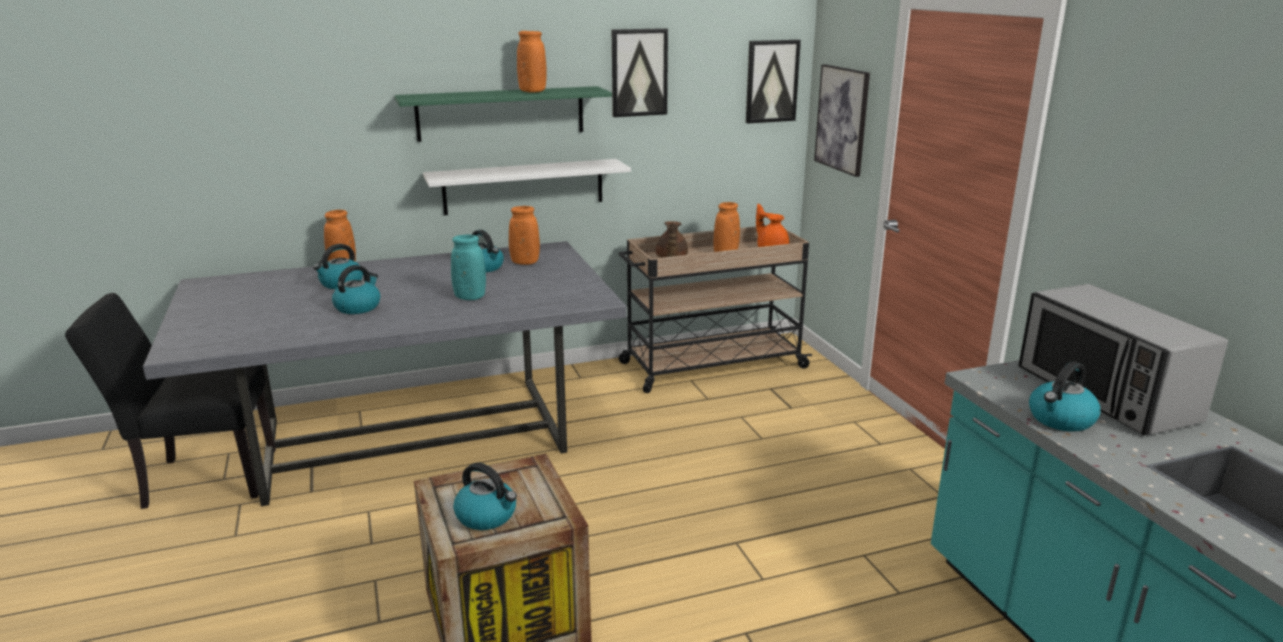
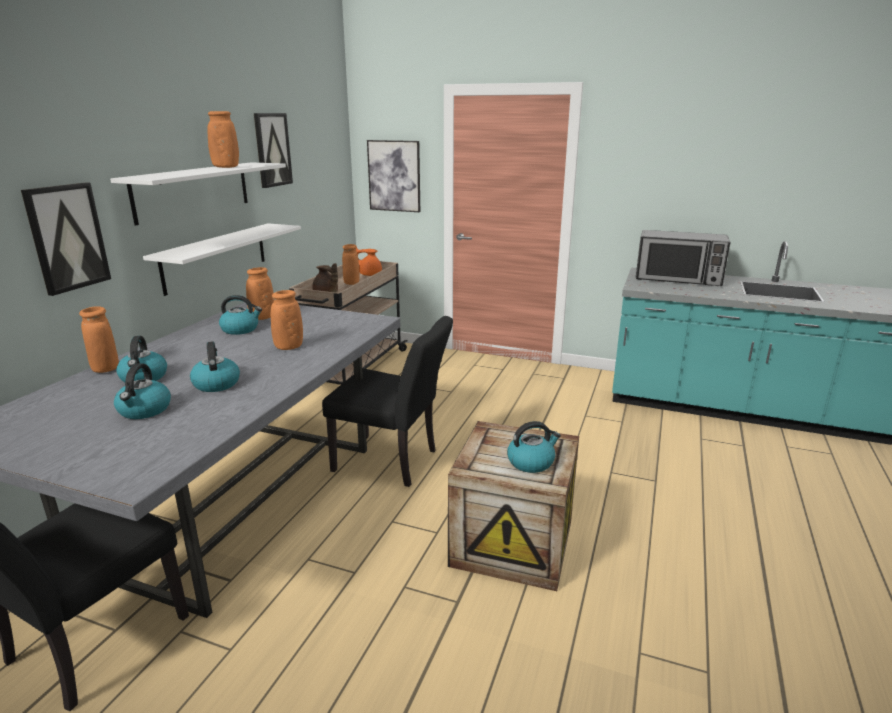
camera: 50 degrees left, 0 degrees up
green shelf [395,86,612,142] -> white shelf [110,162,286,226]
turquoise vase [451,235,486,300] -> orange vase [271,290,303,350]
picture [746,40,801,123] -> picture moved to [21,182,111,296]
kettle [1029,361,1101,432] -> kettle moved to [114,363,171,419]
none -> black chair [322,316,453,487]

